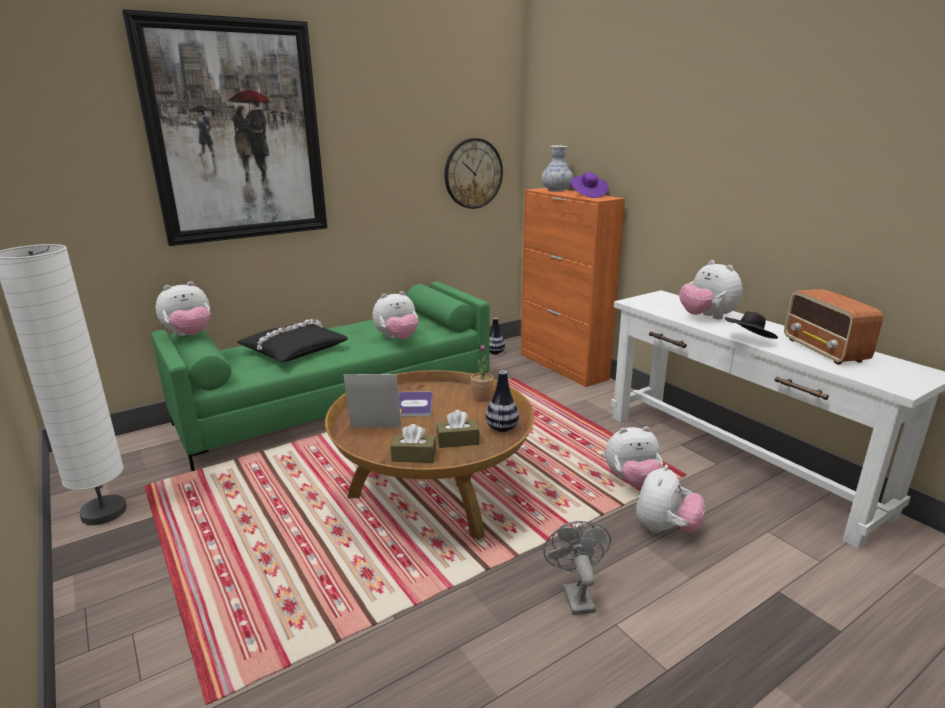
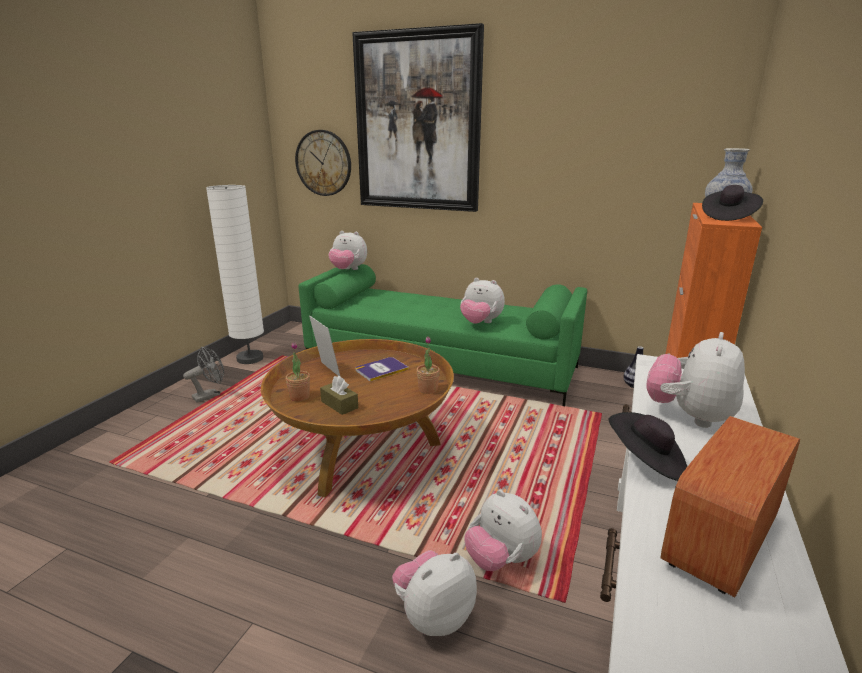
camera: 55 degrees right, 0 degrees up
black pillow [237,319,348,362] -> none
brown tissue box [390,424,436,463] -> potted plant [286,342,310,401]
wall clock [445,138,503,209] -> wall clock moved to [295,130,351,196]
vase [486,371,519,432] -> none
grey fan [543,521,611,615] -> grey fan moved to [183,347,224,403]
purple hat [571,172,608,198] -> black hat [702,185,763,221]
plush toy [636,465,705,534] -> plush toy turned 150 degrees clockwise [392,550,477,636]

